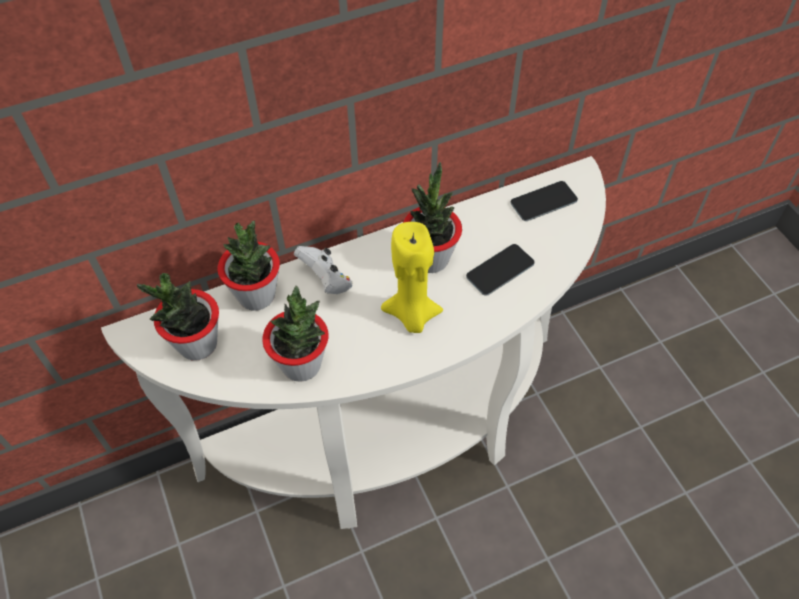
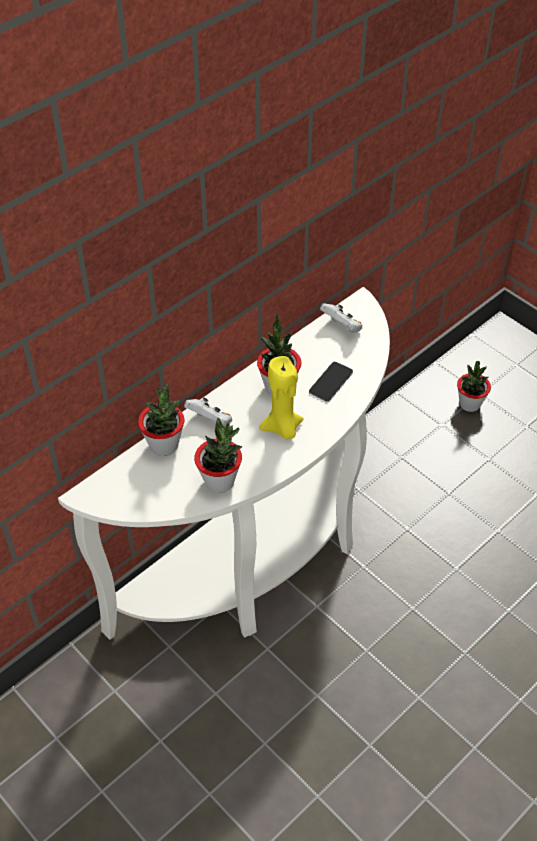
camera: 20 degrees left, 5 degrees down
potted plant [137,273,219,360] -> potted plant moved to [457,361,491,412]
phone [511,181,578,221] -> white game controller [320,303,362,333]

